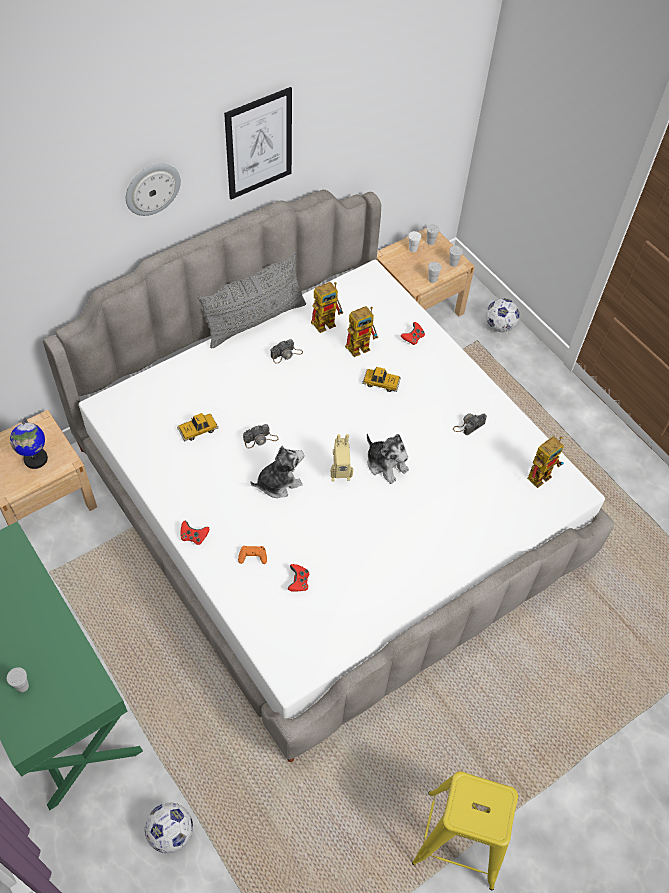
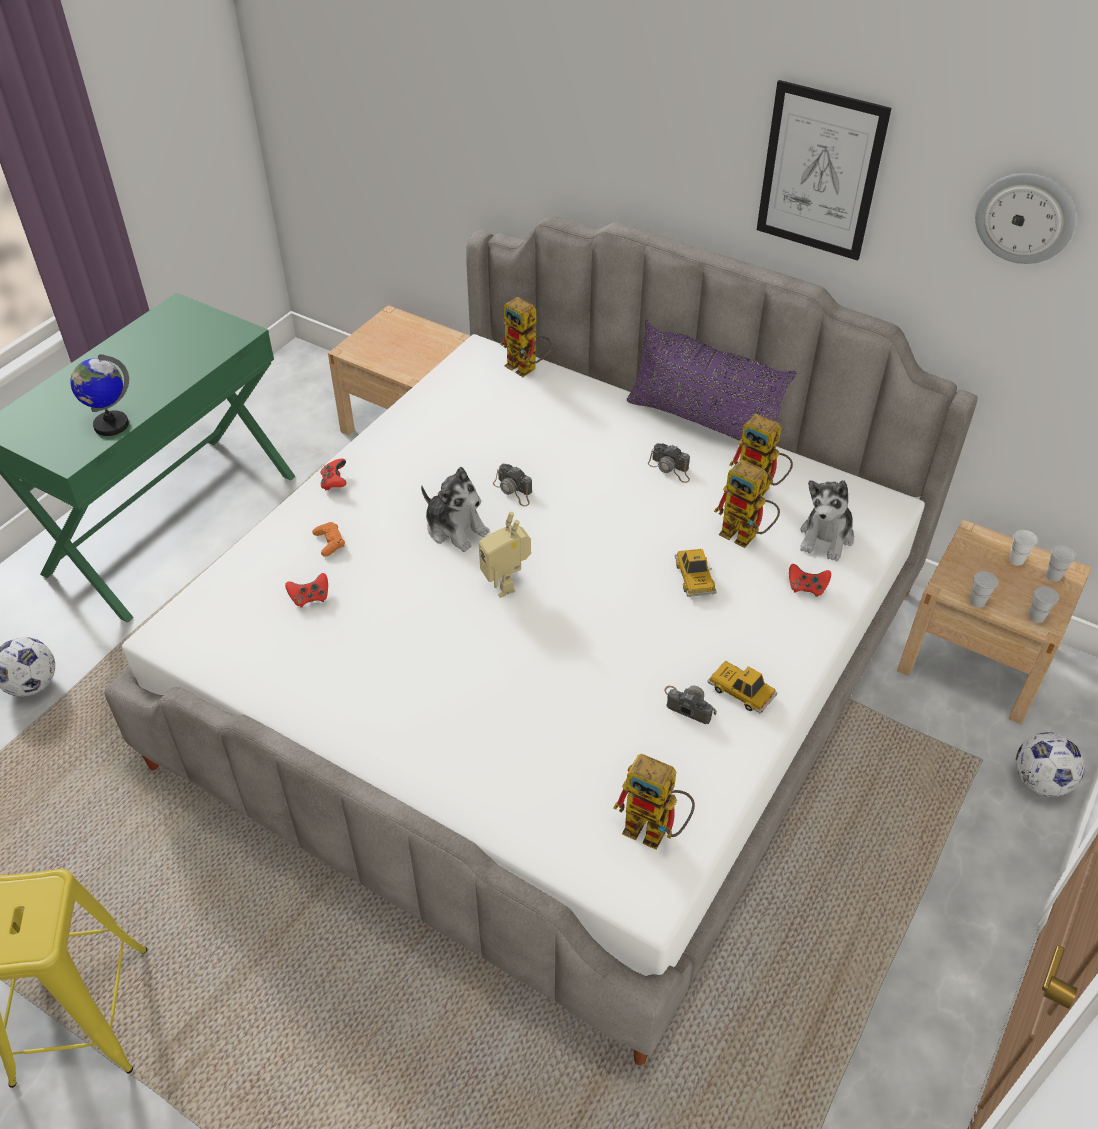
camera: 70 degrees right, 10 degrees down
white cup [7,667,29,692] -> none
globe [10,418,48,469] -> globe moved to [71,354,129,436]
wall clock [126,164,181,216] -> wall clock moved to [975,173,1076,264]
toy car [177,413,219,441] -> toy car moved to [707,661,777,714]
grey pillow [197,252,306,348] -> purple pillow [627,318,797,441]
plush toy [367,434,409,484] -> plush toy moved to [800,480,854,561]
none -> toy robot [501,297,553,377]

